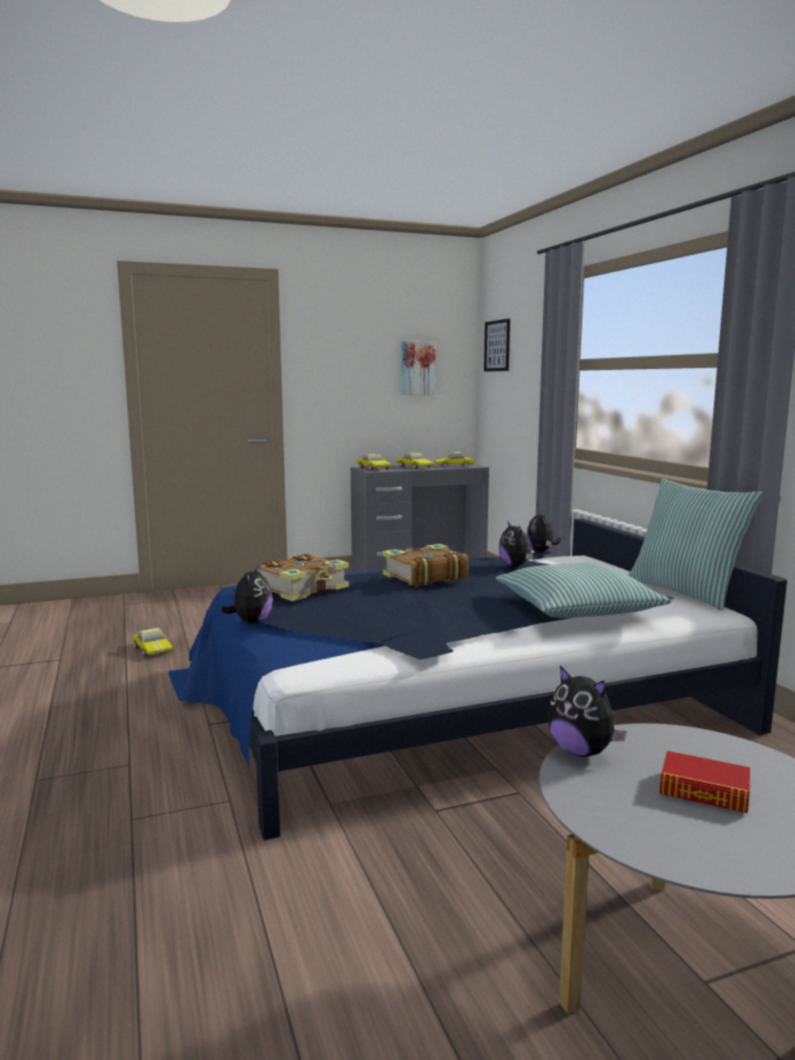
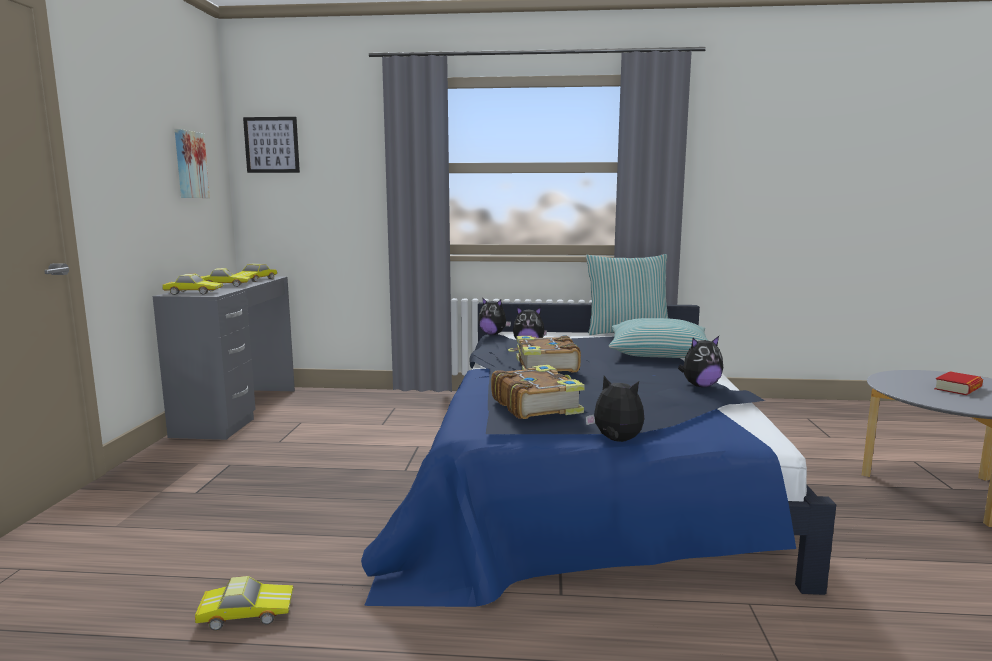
camera: 65 degrees left, 0 degrees up
plush toy [548,666,627,757] -> plush toy moved to [678,336,723,387]

